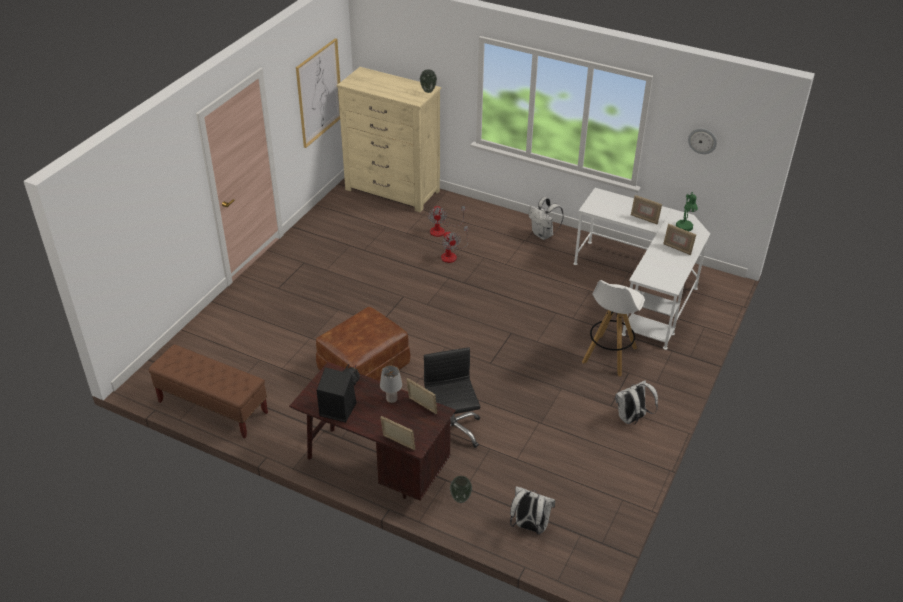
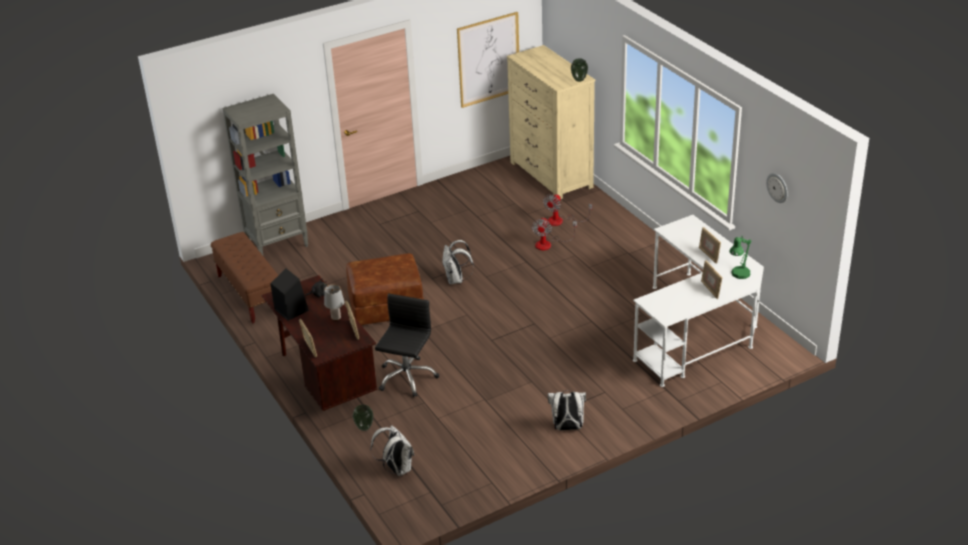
camera: 35 degrees right, 5 degrees down
white backpack [529,197,564,240] -> white backpack moved to [442,240,474,284]
white stool [582,280,644,376] -> none
none -> grey bookcase [222,94,308,255]

